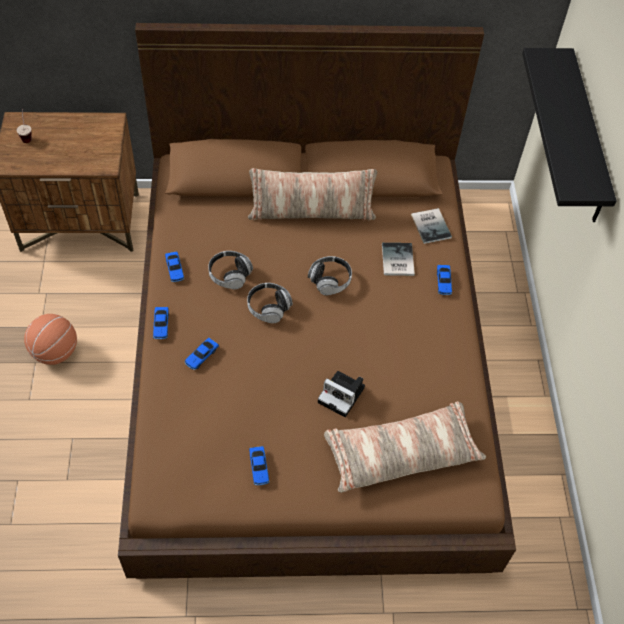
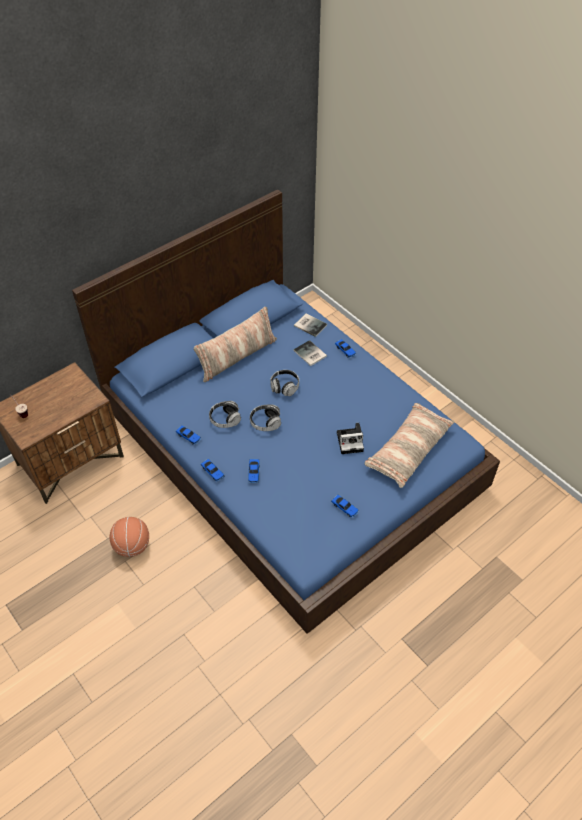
camera: 35 degrees left, 5 degrees down
brown bed [118,23,516,579] -> blue bed [72,189,500,634]
black shelf [522,48,617,222] -> none

